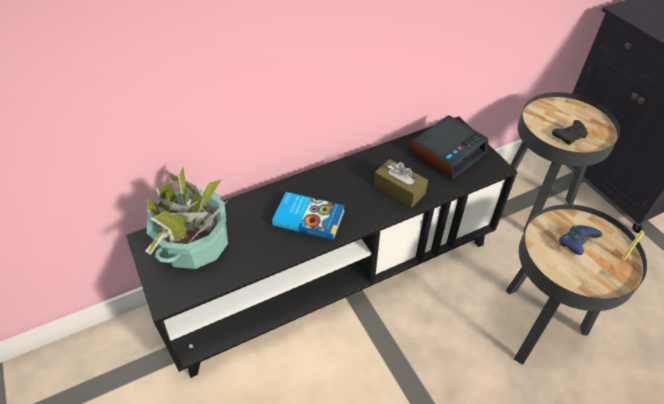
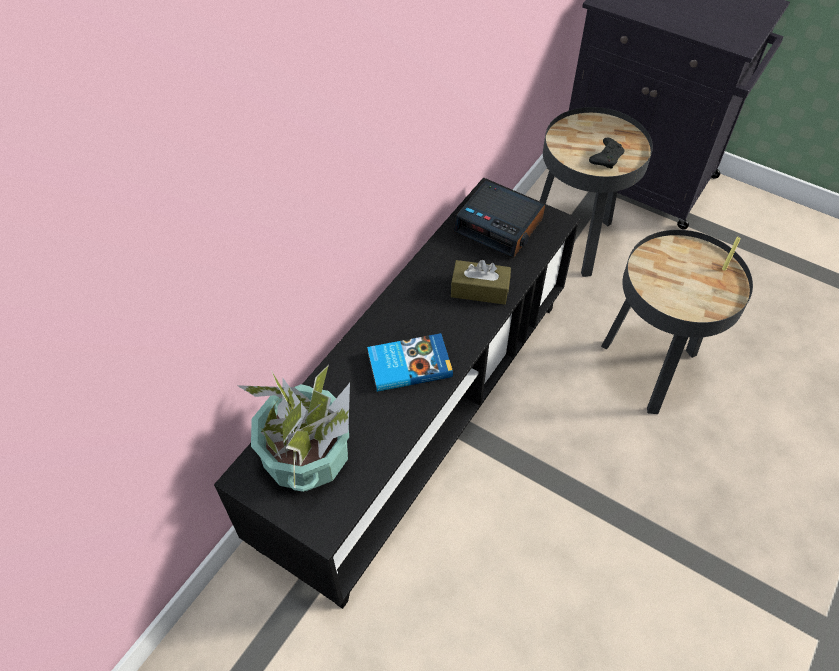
camera: 30 degrees left, 5 degrees up
alarm clock [409,115,488,180] -> alarm clock turned 105 degrees clockwise [454,180,545,258]
blue game controller [559,225,602,255] -> none

